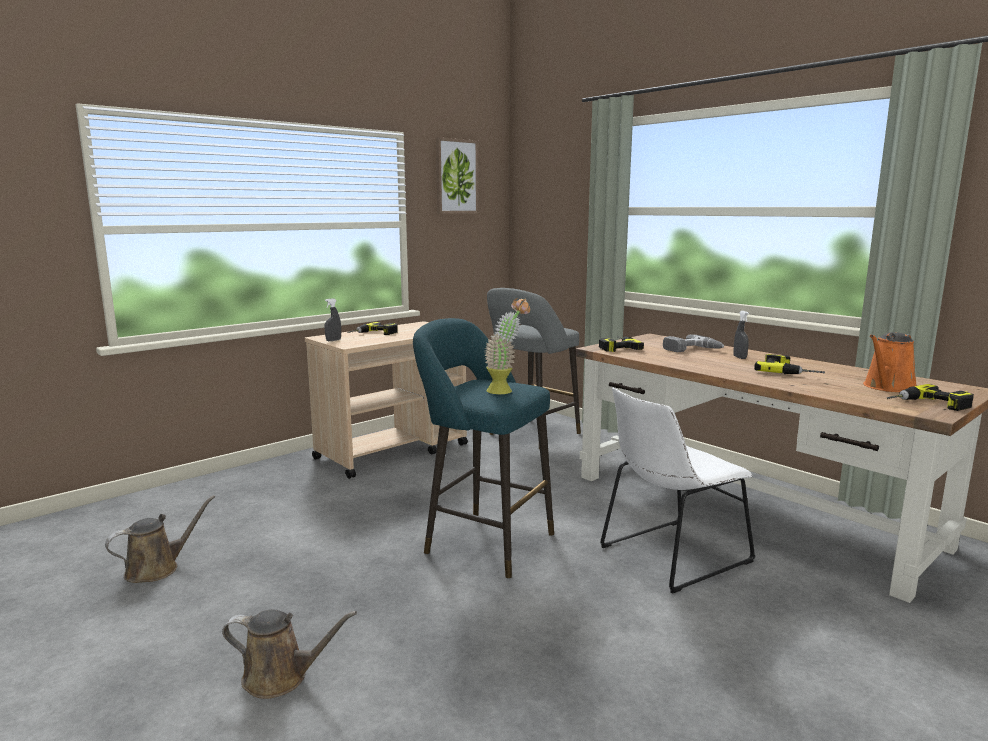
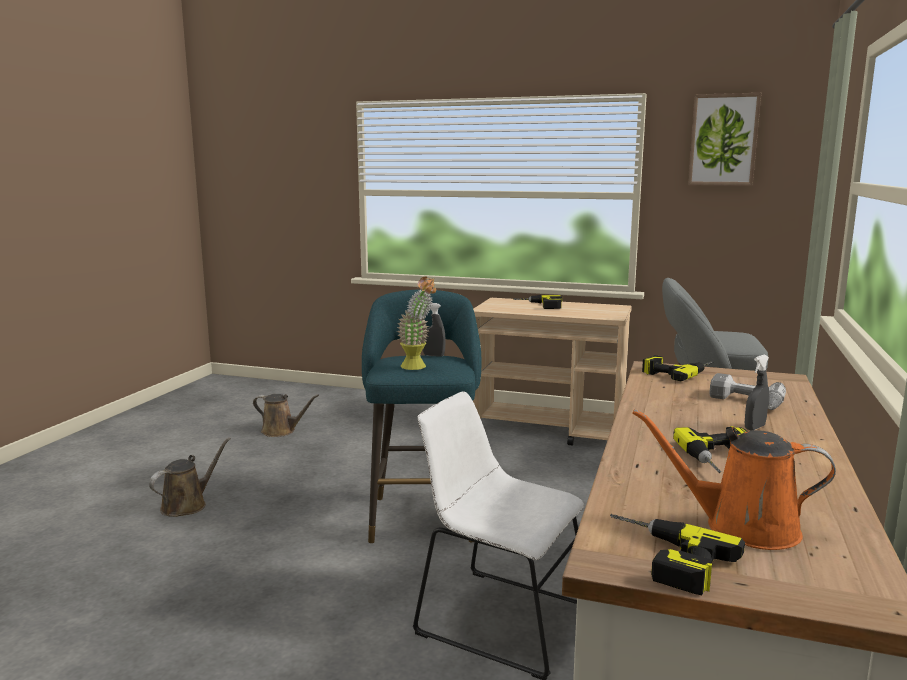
camera: 60 degrees right, 0 degrees up
brown watering can [222,610,357,699] -> brown watering can turned 120 degrees counterclockwise [149,437,231,517]
grey spray bottle [325,298,341,341] -> grey spray bottle moved to [423,303,446,357]

